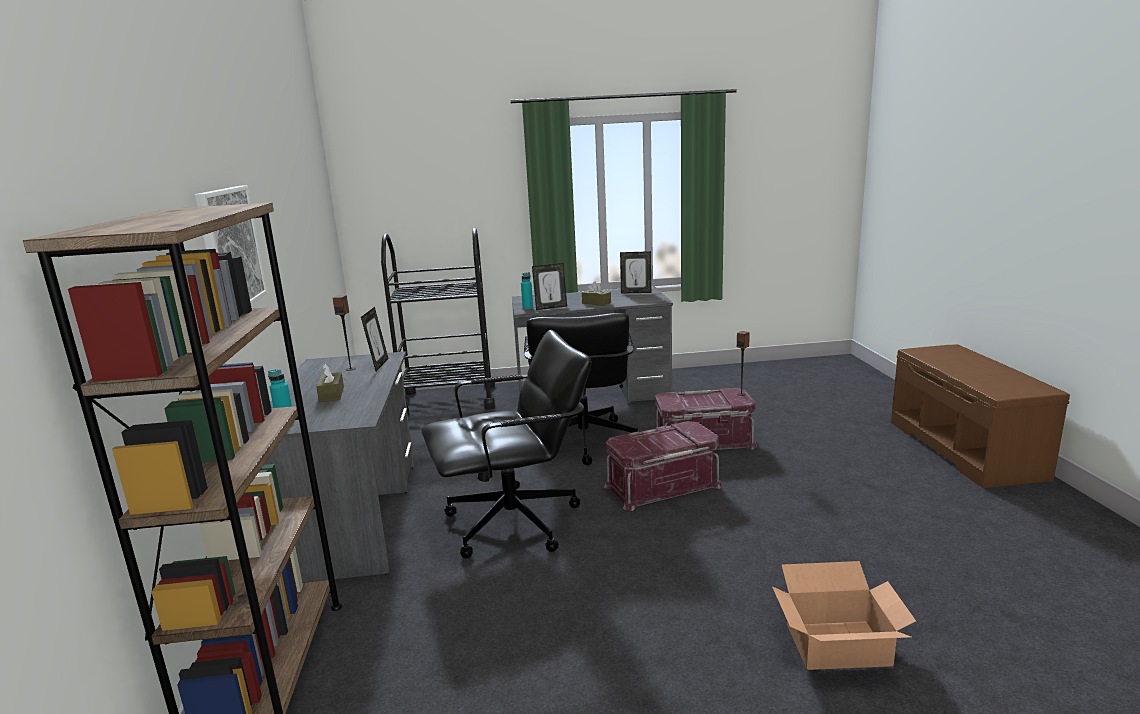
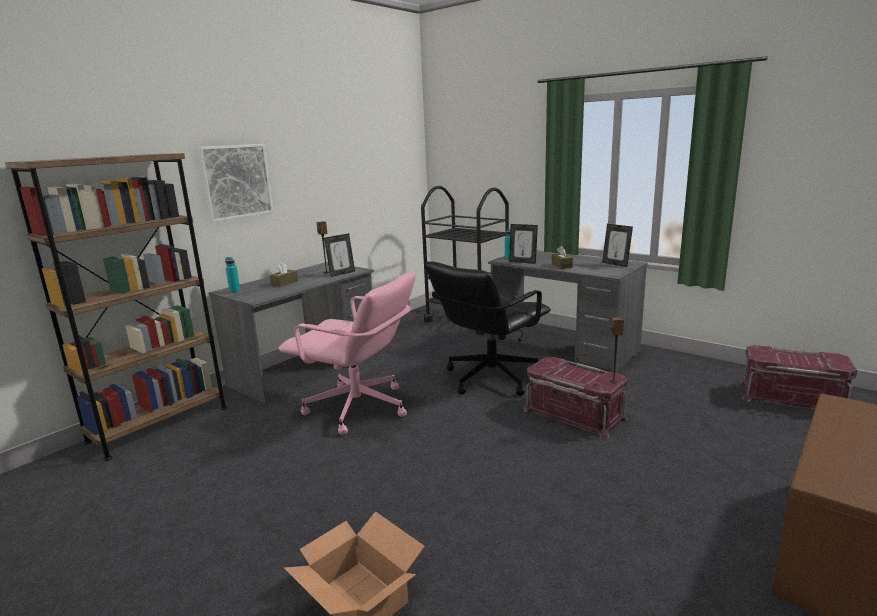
camera: 45 degrees right, 0 degrees up
black office chair [422,330,592,559] -> pink office chair [278,271,416,435]
red storage box [604,421,722,511] -> red storage box moved to [739,345,857,409]

